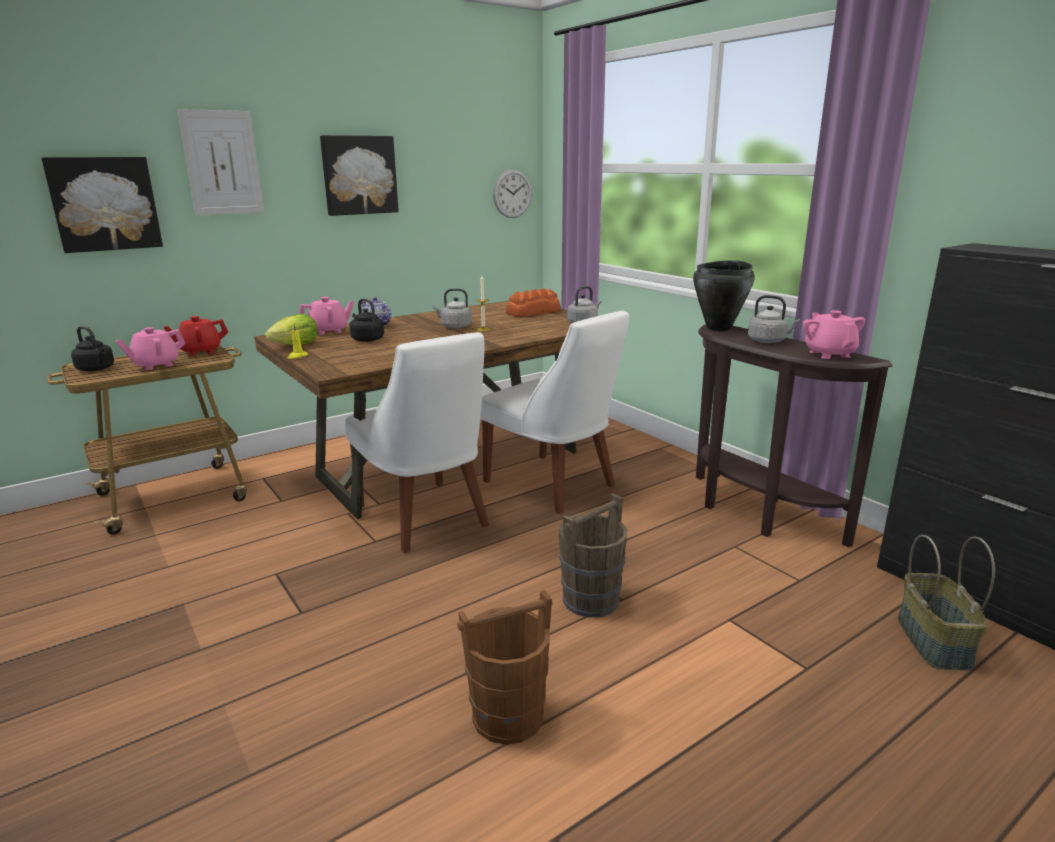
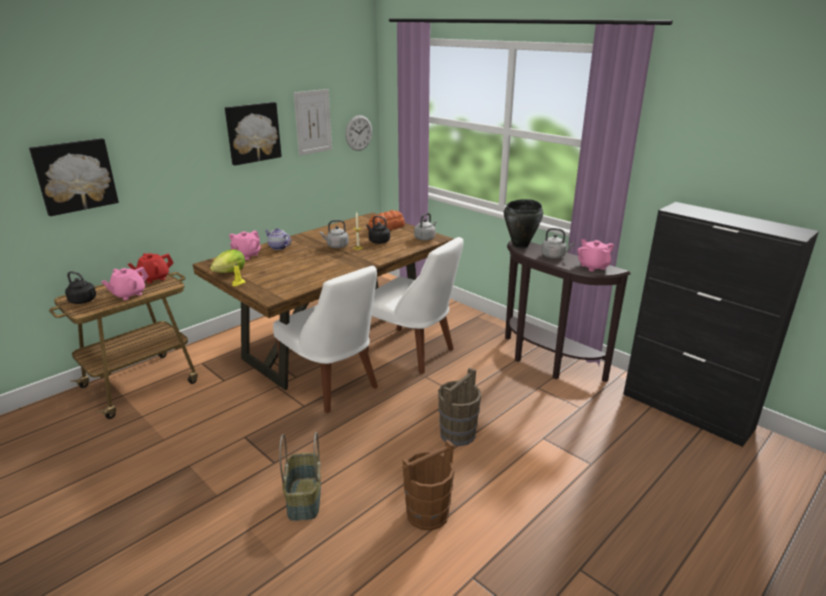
camera: 10 degrees left, 5 degrees up
picture [177,109,264,216] -> picture moved to [294,89,332,156]
pink teapot [299,297,354,335] -> pink teapot turned 150 degrees clockwise [229,231,261,260]
black kettle [350,299,384,342] -> black kettle moved to [366,216,390,244]
basket [898,535,995,671] -> basket moved to [279,432,321,521]

